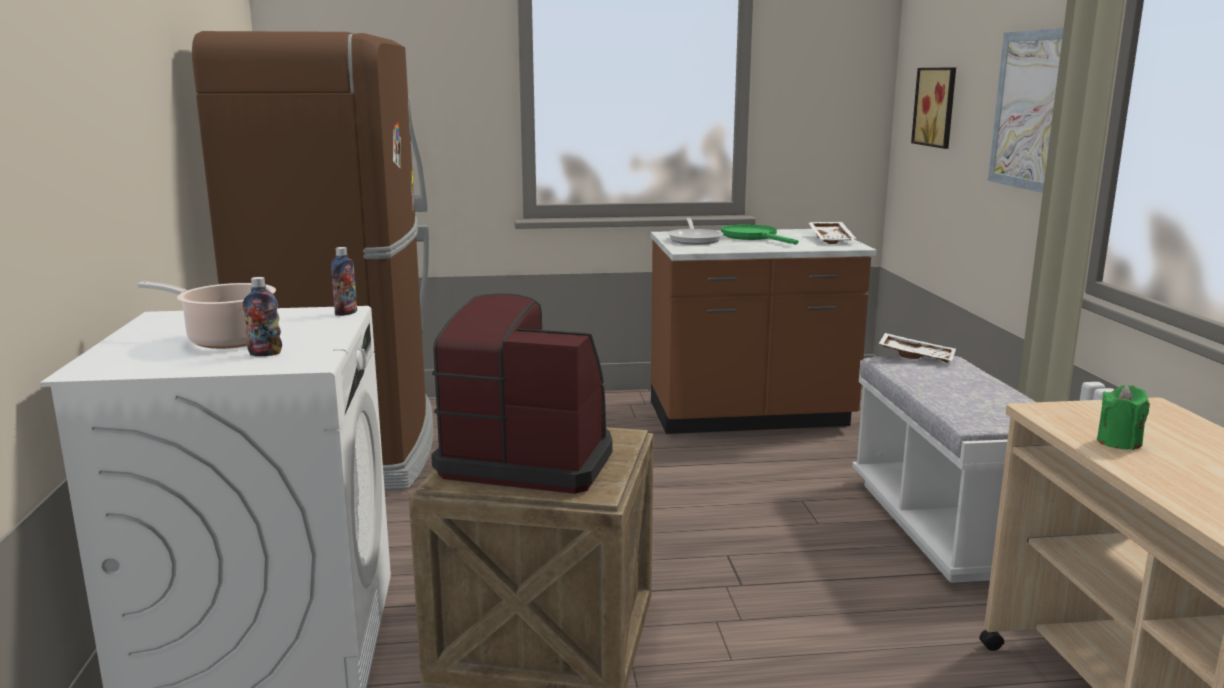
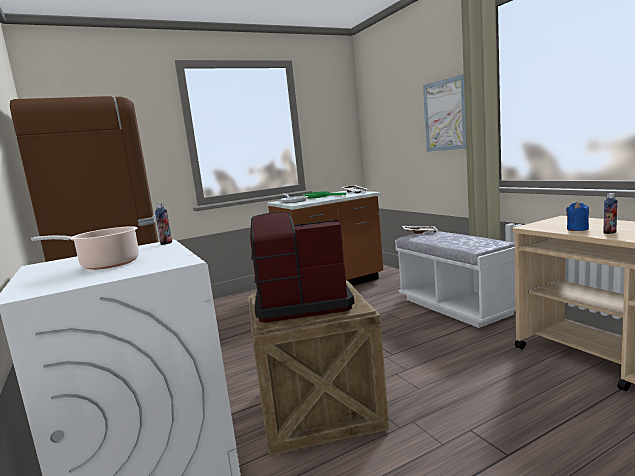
camera: 20 degrees left, 5 degrees down
bottle [243,277,282,356] -> bottle moved to [603,193,617,234]
picture [911,67,956,149] -> none
green candle [1097,385,1150,450] -> blue candle [566,202,589,231]

